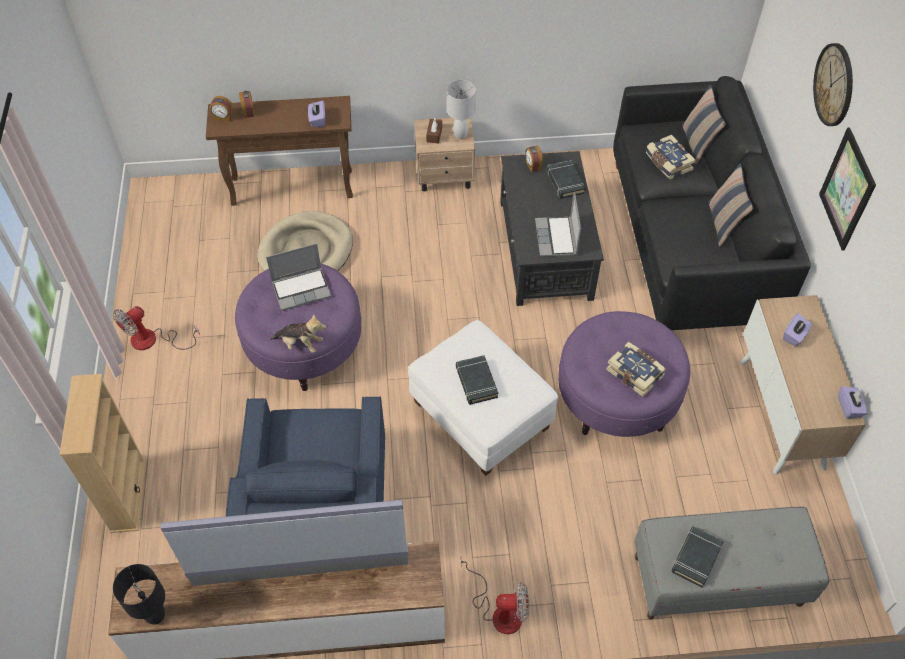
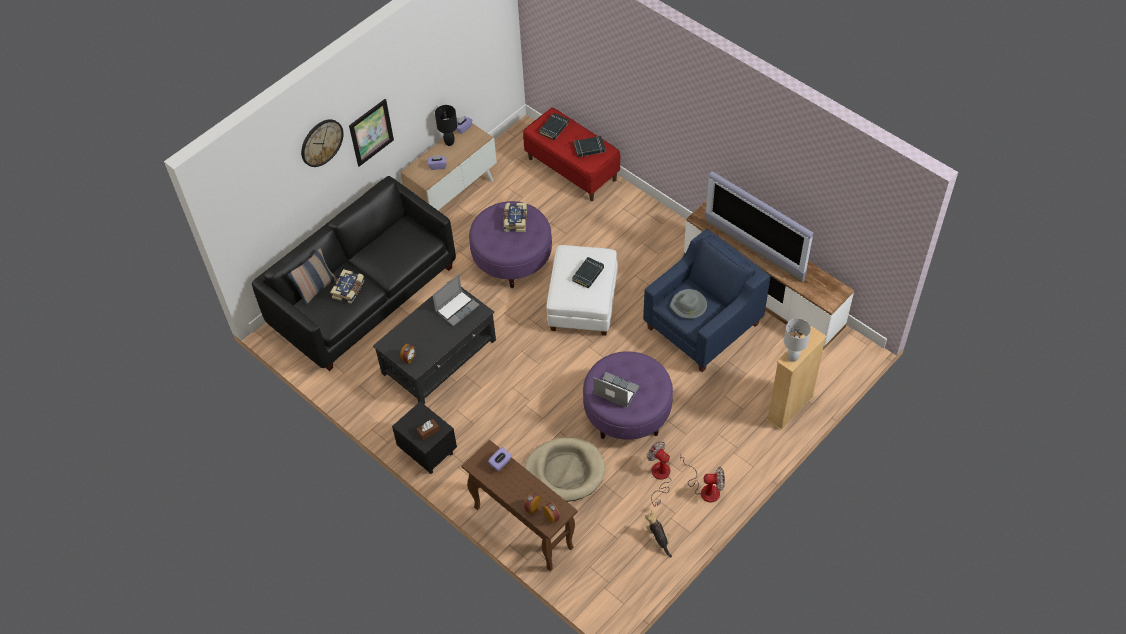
camera: 130 degrees left, 0 degrees up
black table lamp [113,564,165,625] -> black table lamp moved to [435,105,457,146]
plush toy [270,314,326,353] -> plush toy moved to [645,510,672,557]
beige nightstand [414,118,475,192] -> black nightstand [392,401,457,474]
white table lamp [447,80,476,139] -> white table lamp moved to [784,318,811,362]
fan [461,561,529,634] -> fan moved to [647,441,672,507]
black book [547,160,586,199] -> black book moved to [539,113,569,140]
grey bench [634,507,830,620] -> red bench [523,108,621,201]
pillow [708,163,753,247] -> none
none -> grey hat [670,289,707,319]

